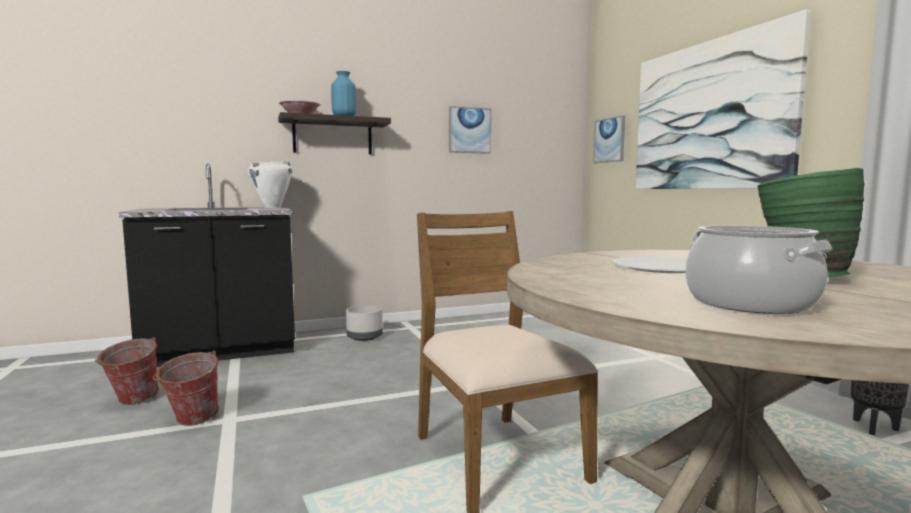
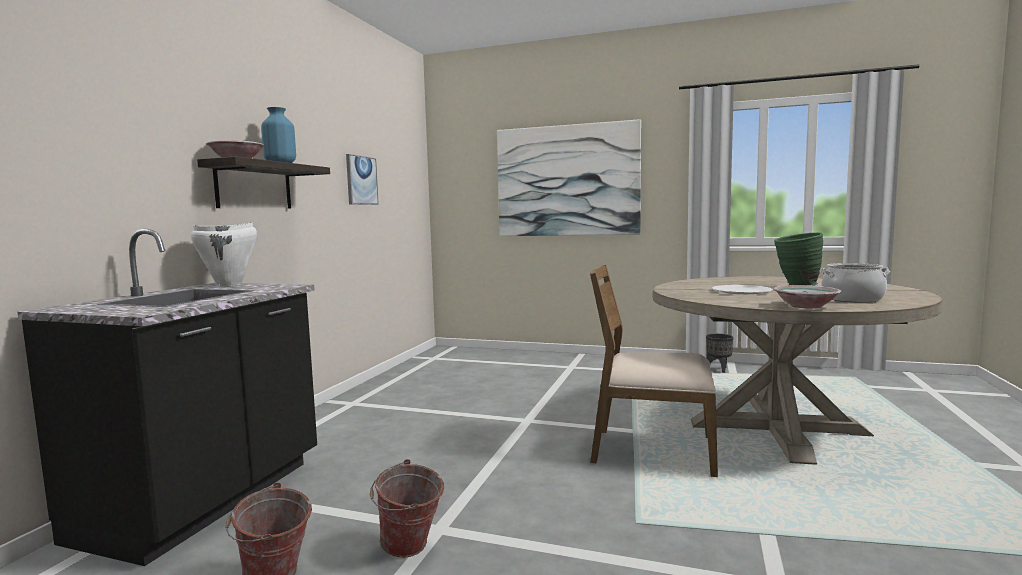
camera: 50 degrees left, 0 degrees up
grey planter [346,305,383,341] -> none
picture [593,115,625,163] -> none
none -> bowl [773,285,842,309]

